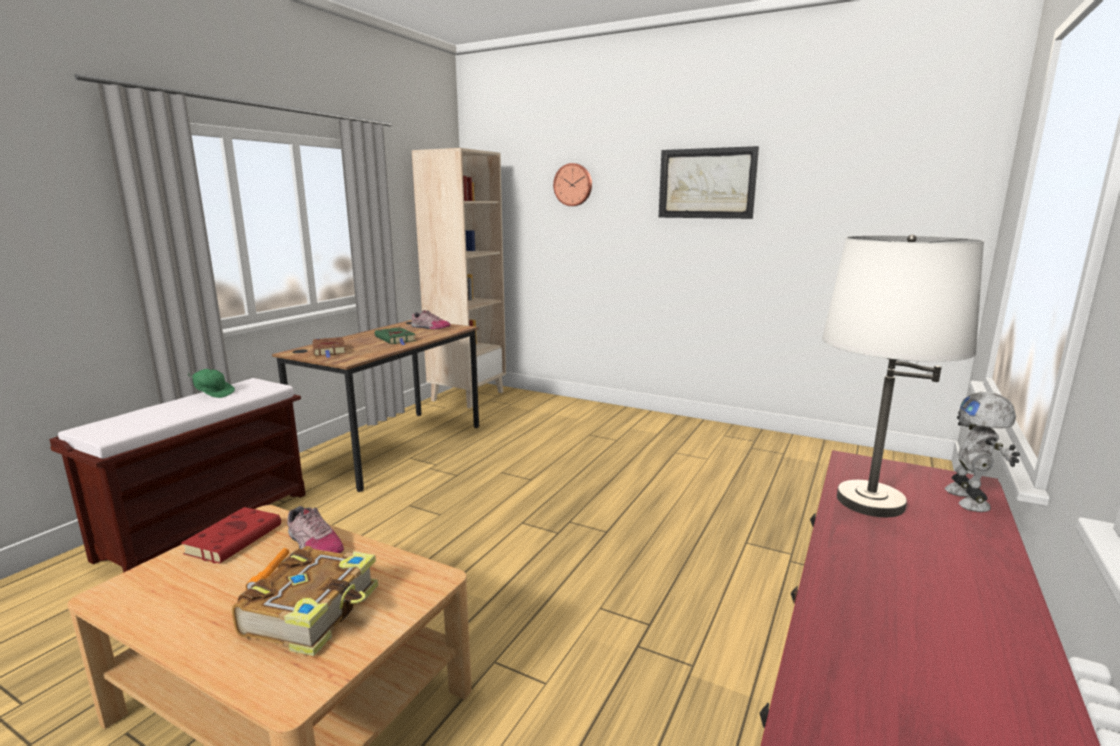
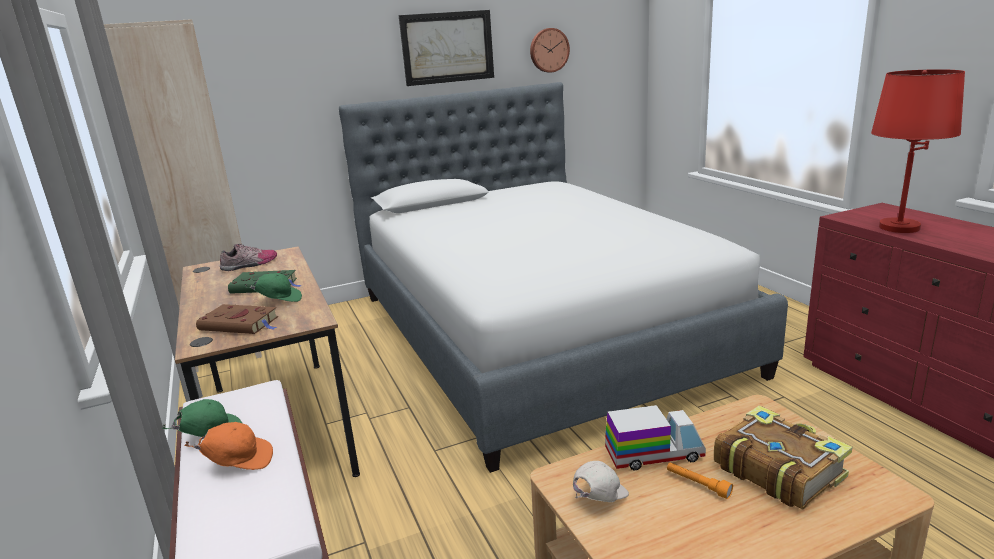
camera: 50 degrees left, 5 degrees up
red book [181,507,281,564] -> white cap [573,461,629,502]
shoe [287,506,344,553] -> toy truck [605,405,706,470]
wall clock [553,163,592,206] -> wall clock moved to [530,28,570,73]
white table lamp [822,234,984,517] -> red table lamp [871,69,965,233]
toy robot [945,392,1020,512] -> none
none -> orange cap [184,422,273,470]
none -> green cap [244,273,302,302]
none -> bed [339,82,788,473]

